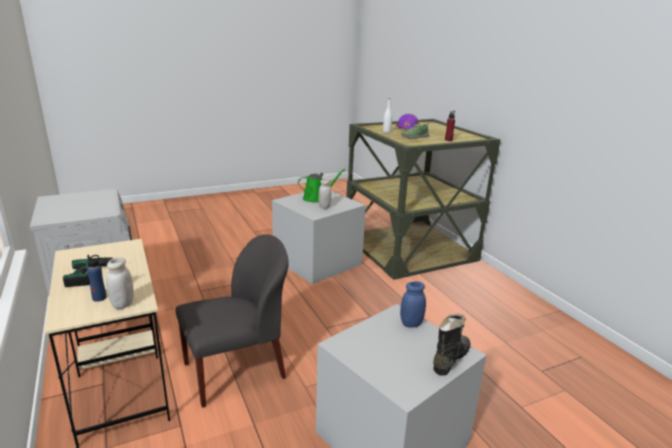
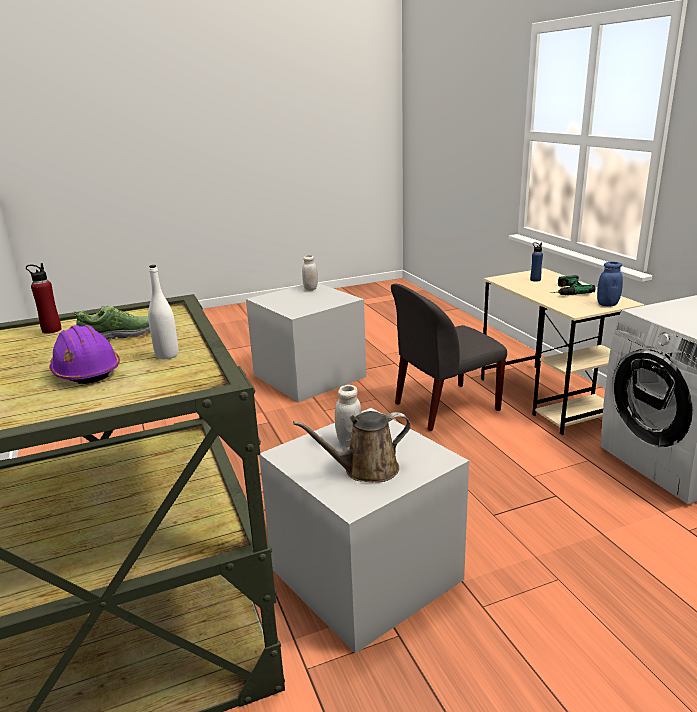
camera: 175 degrees left, 0 degrees up
white jar [106,257,134,309] -> white jar moved to [302,255,318,291]
green watering can [298,169,345,203] -> brown watering can [293,411,411,483]
blue jar [400,281,426,327] -> blue jar moved to [597,262,623,307]
black boot [433,314,470,375] -> none

